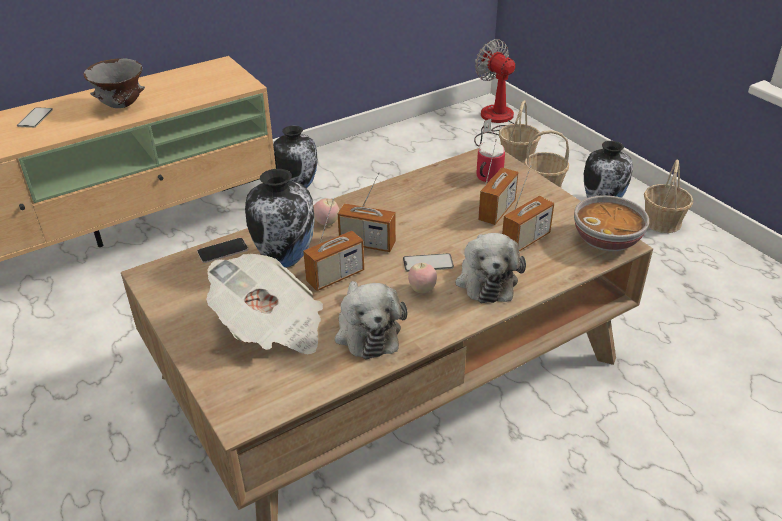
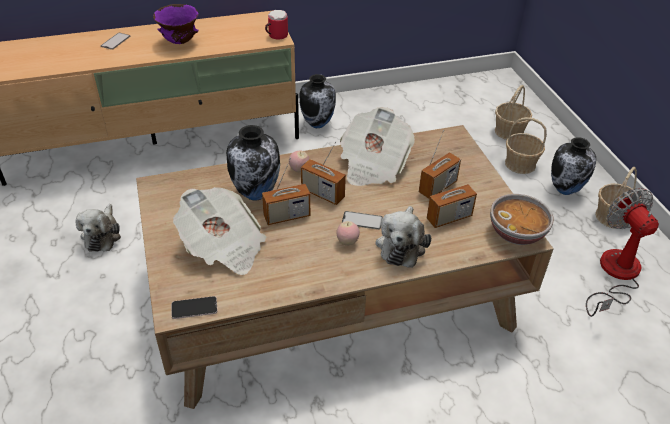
camera: 15 degrees right, 5 degrees up
grey bowl [83,58,145,108] -> purple bowl [153,4,199,44]
phone [197,238,248,263] -> phone moved to [171,296,217,319]
plush toy [335,281,407,359] -> plush toy moved to [75,204,121,252]
fan [474,39,515,147] -> fan moved to [586,188,659,317]
mug [477,142,505,182] -> mug moved to [265,10,288,40]
none -> newspaper [340,107,415,186]

